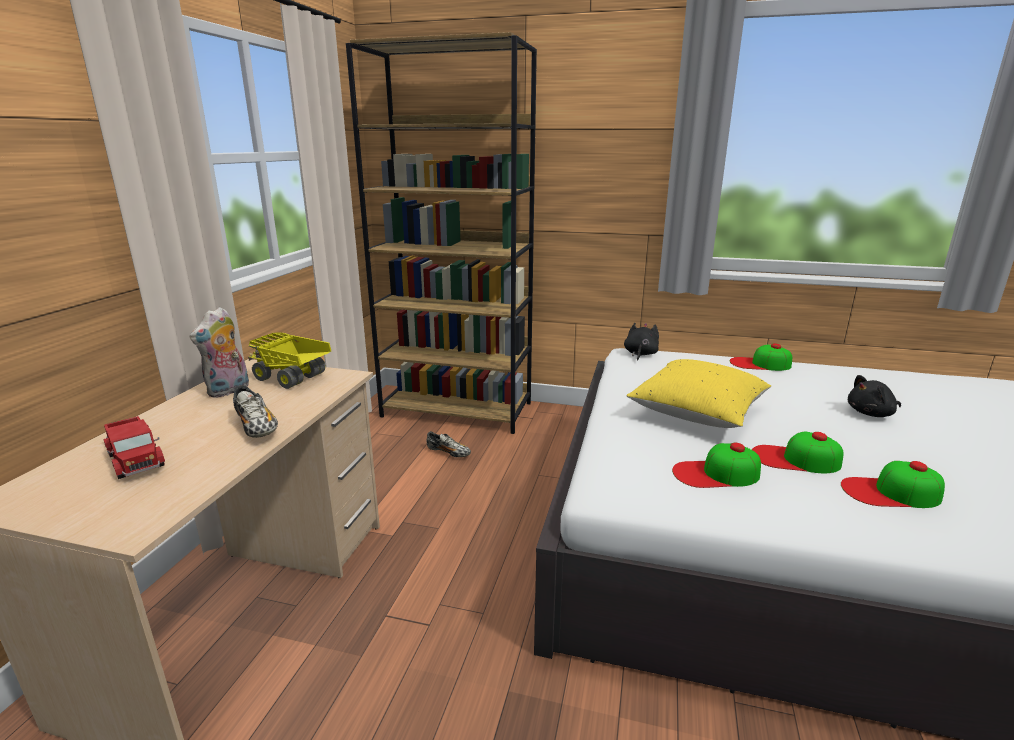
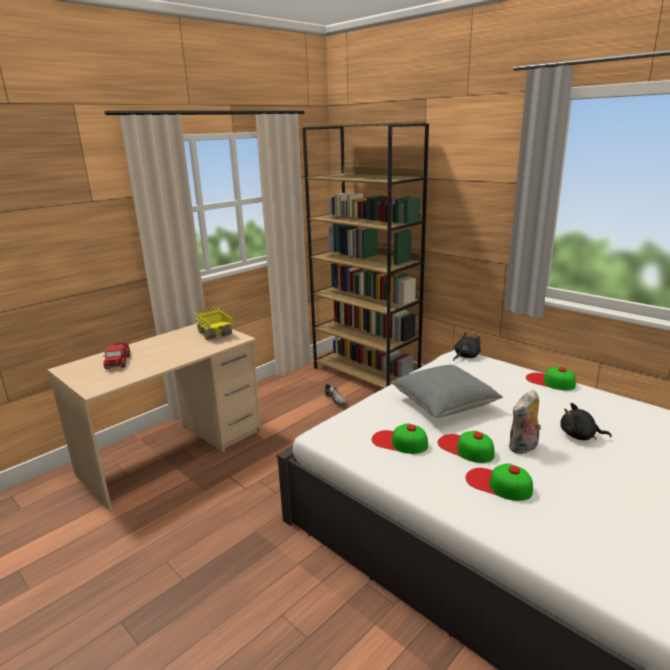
camera: 30 degrees right, 0 degrees up
plush toy [189,307,249,398] -> plush toy moved to [508,389,541,454]
shoe [233,385,278,438] -> none
yellow pillow [627,359,771,428] -> grey pillow [391,365,503,418]

